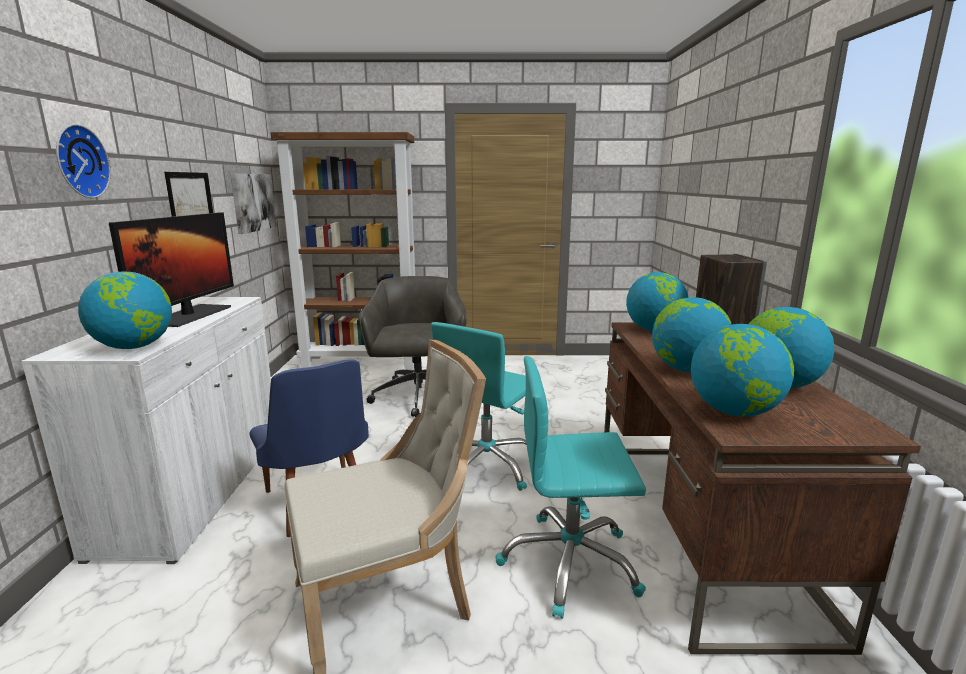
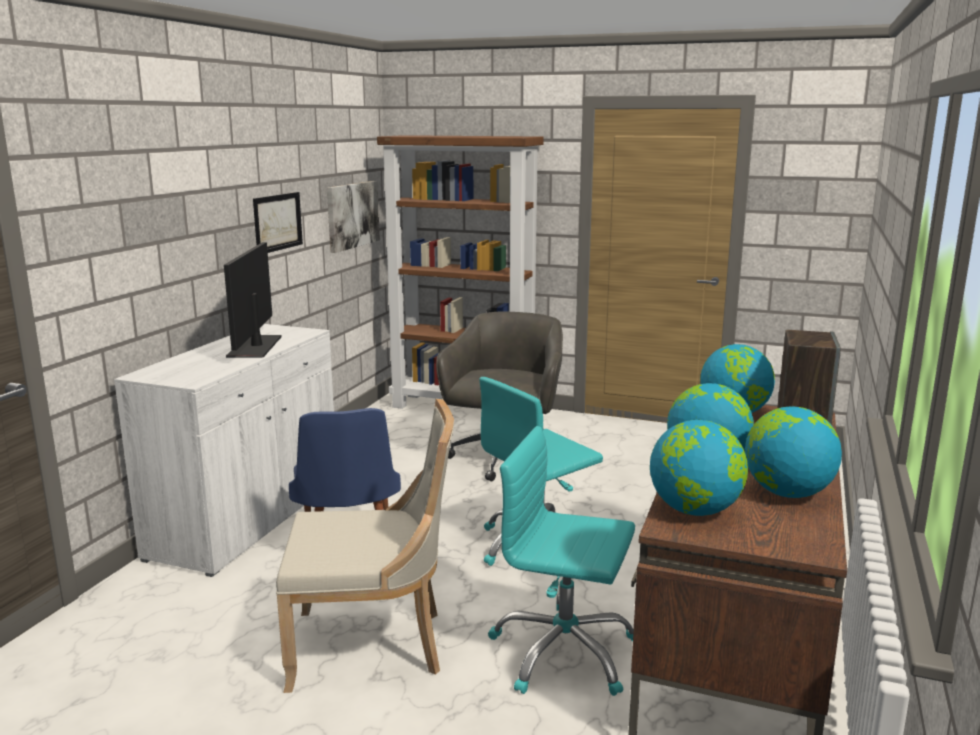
camera: 20 degrees right, 0 degrees up
wall clock [56,124,111,198] -> none
globe [78,271,172,349] -> none
monitor [109,212,234,327] -> monitor turned 150 degrees clockwise [224,242,282,358]

